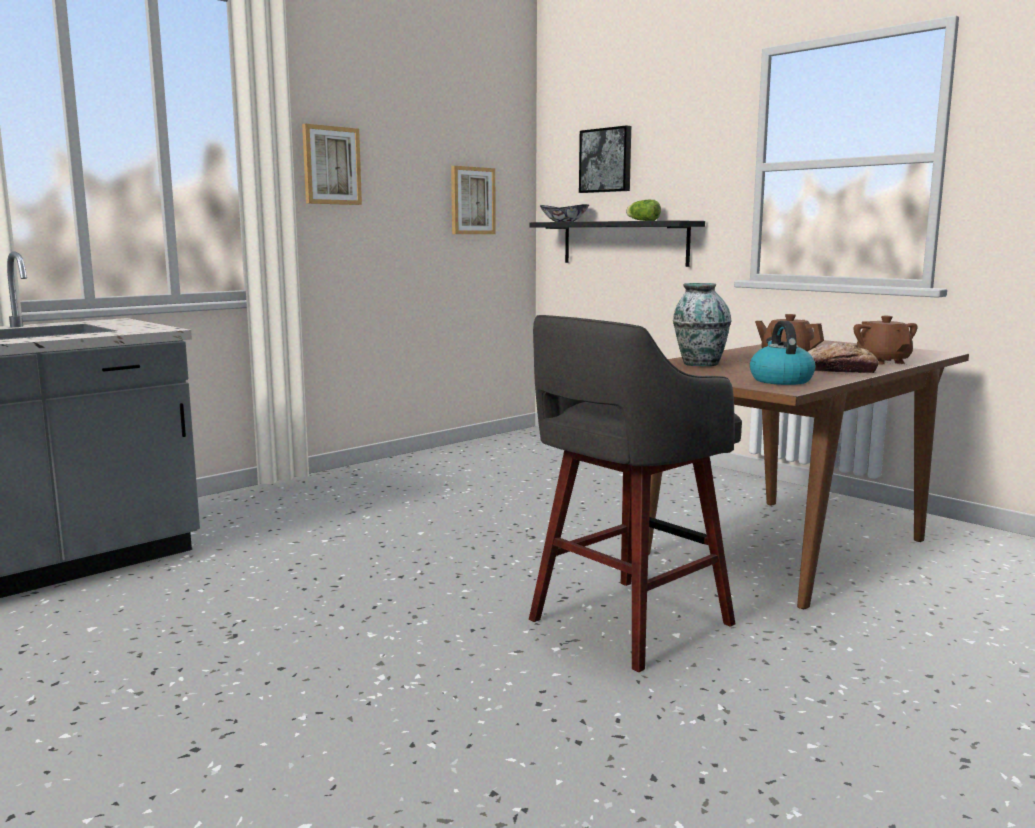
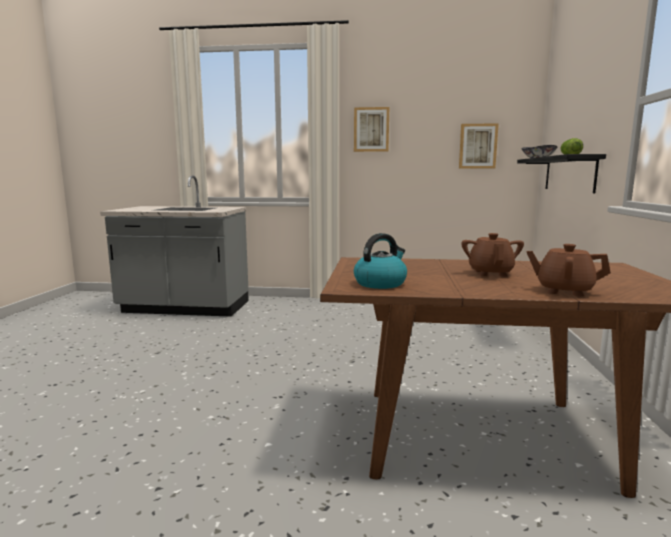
camera: 50 degrees right, 0 degrees up
grey stool [529,315,742,672] -> none
picture [579,125,631,193] -> none
vase [673,283,732,366] -> none
bread [808,343,879,373] -> none
brown teapot [853,316,918,365] -> brown teapot turned 105 degrees counterclockwise [527,244,611,297]

